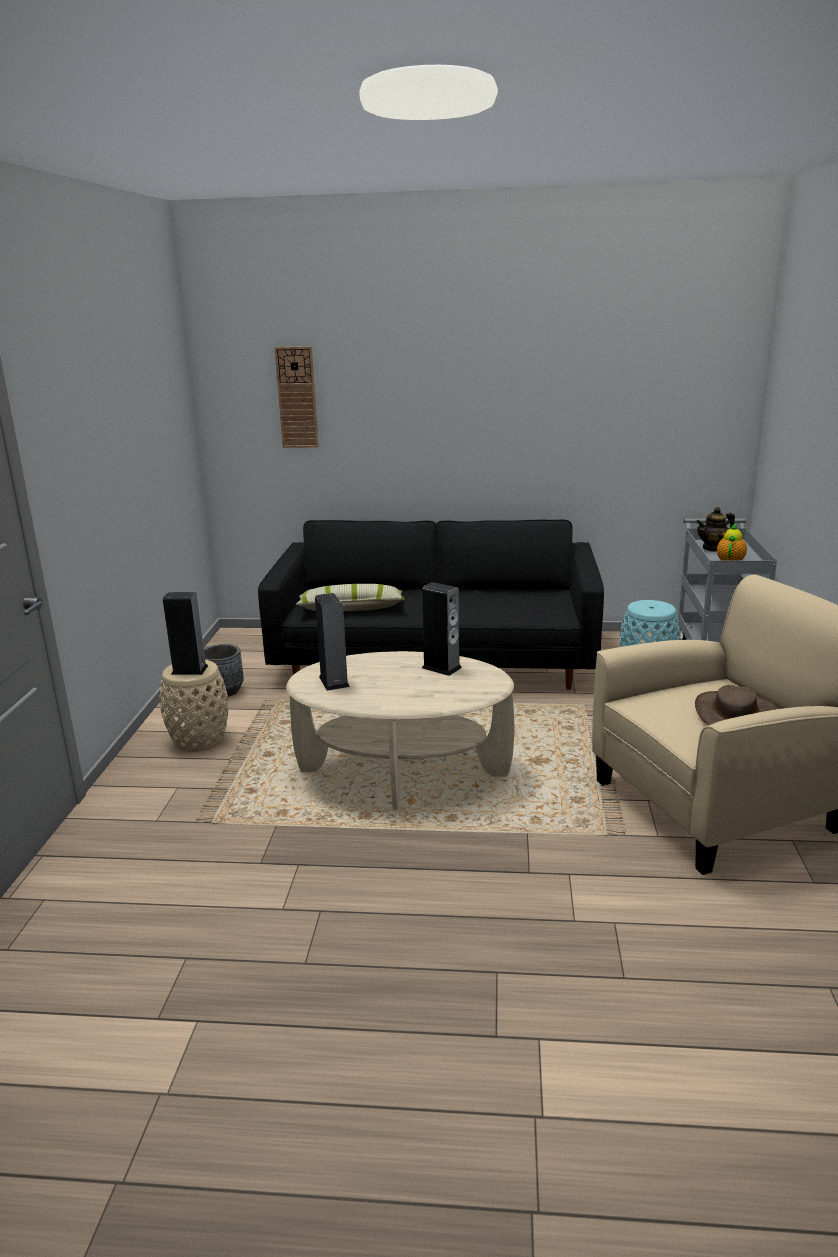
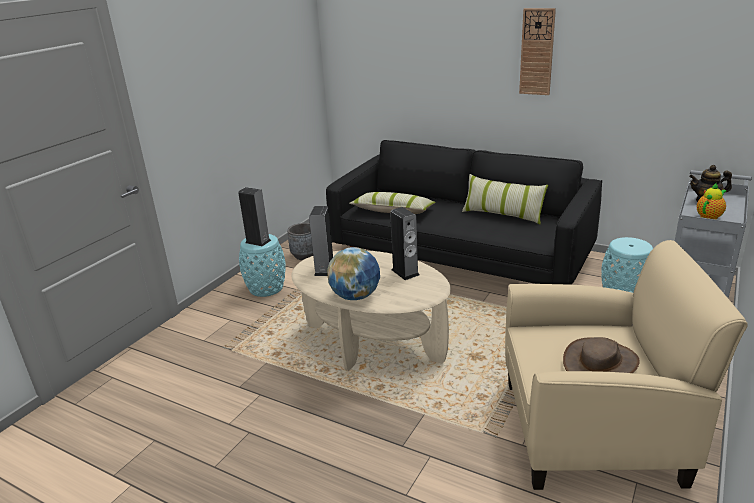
camera: 25 degrees right, 5 degrees up
beige stool [160,660,228,752] -> turquoise stool [239,234,286,297]
wall clock [274,346,319,448] -> wall clock moved to [519,8,556,95]
none -> globe [327,247,380,300]
none -> pillow [462,174,548,224]

